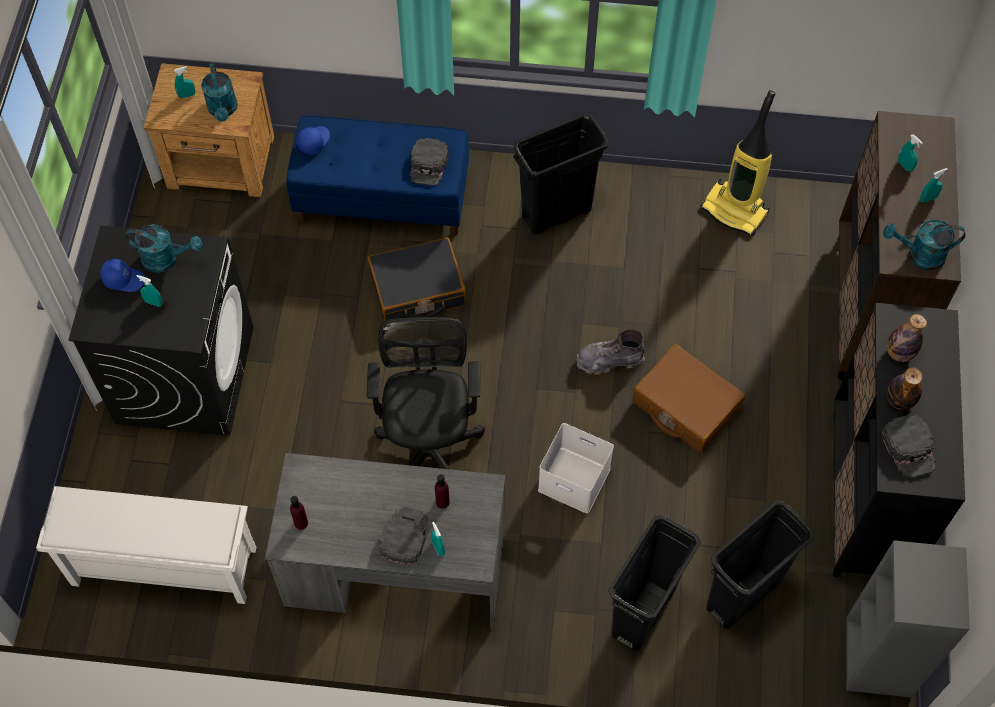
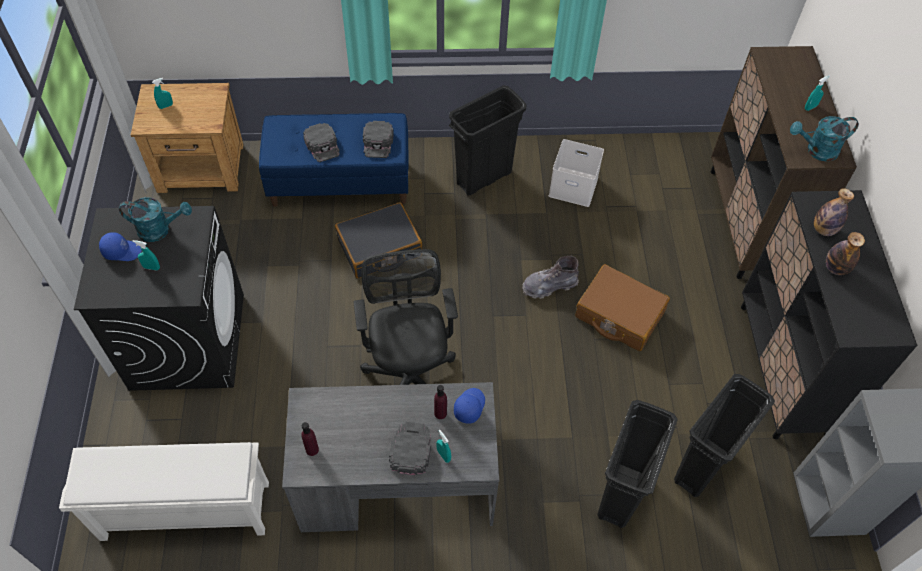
camera: 10 degrees left, 5 degrees down
turquoise watering can [201,63,238,122] -> none
blue cap [297,126,330,155] -> blue cap moved to [454,388,485,424]
white storage box [538,423,614,513] -> white storage box moved to [549,139,604,207]
vacuum cleaner [701,90,776,236] -> none
black cap [882,415,936,478] -> black cap moved to [303,123,340,162]
turquoise spray bottle [898,134,922,172] -> none

